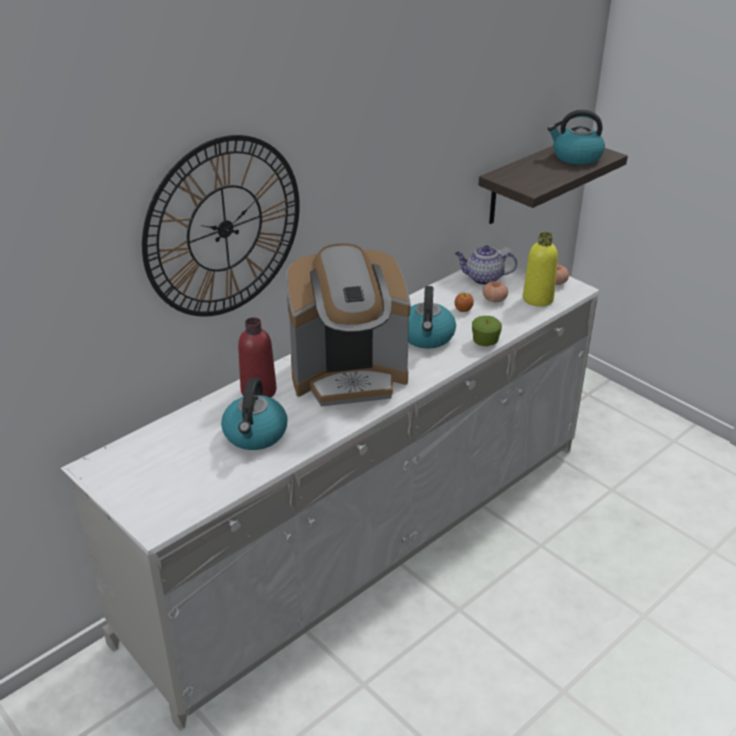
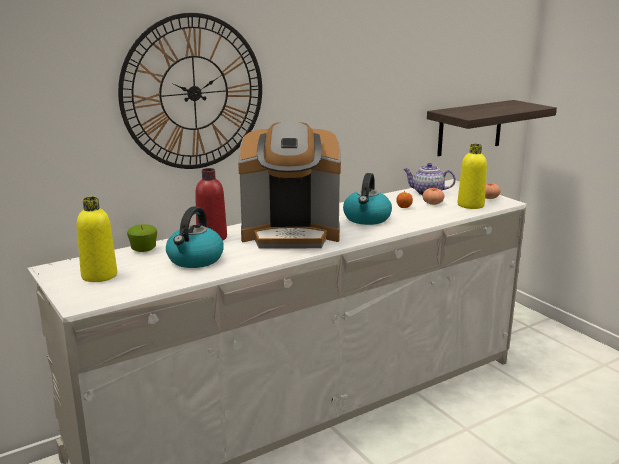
camera: 10 degrees right, 15 degrees down
apple [472,316,502,346] -> apple moved to [127,225,157,252]
kettle [548,110,605,165] -> none
none -> yellow bottle [77,197,117,282]

